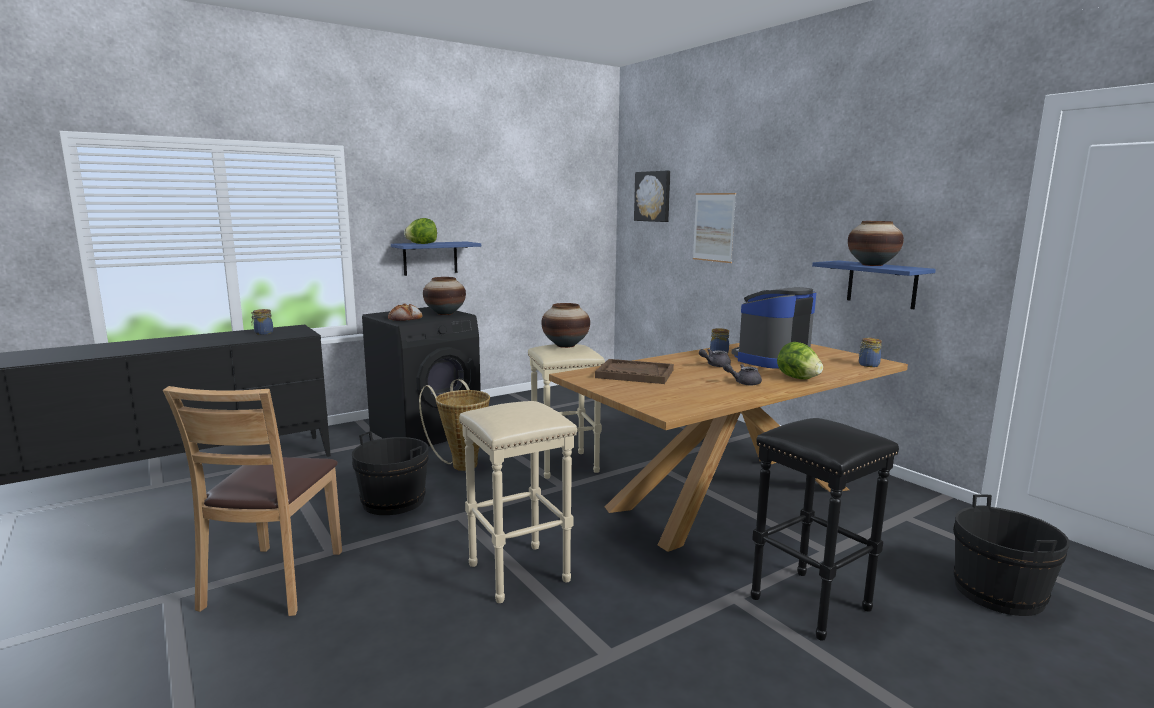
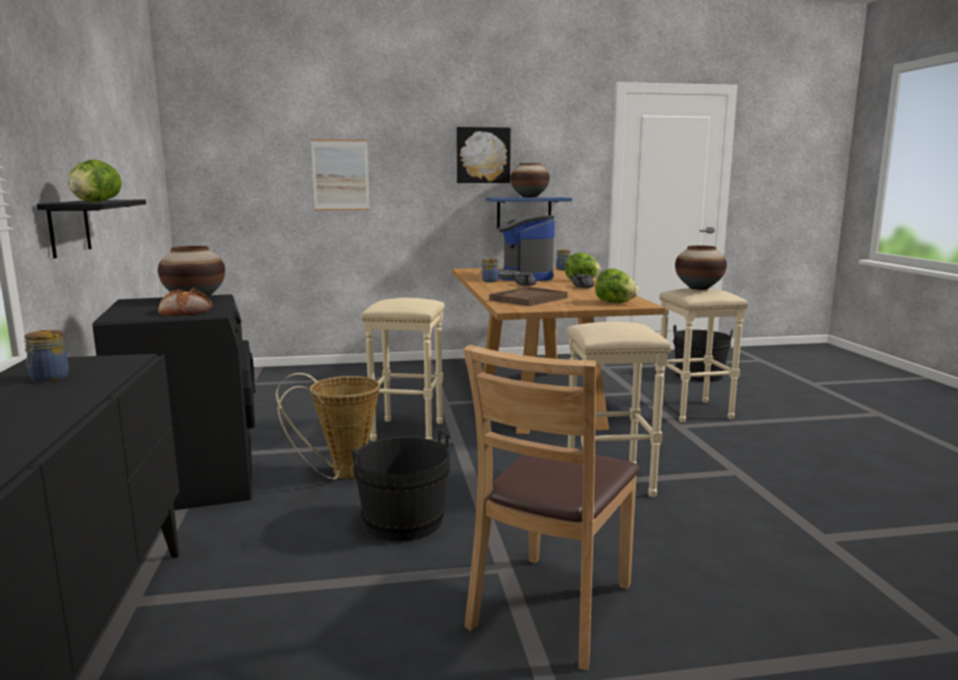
camera: 65 degrees left, 0 degrees up
brown chair [163,386,342,616] -> brown chair turned 90 degrees clockwise [463,345,640,670]
blue shelf [391,241,481,276] -> black shelf [37,200,146,258]
vase [541,303,590,348] -> vase moved to [675,245,727,290]
picture [634,171,670,222] -> picture moved to [456,127,511,183]
black stool [751,418,899,641] -> beige stool [659,288,748,422]
none -> lettuce [595,269,639,303]

